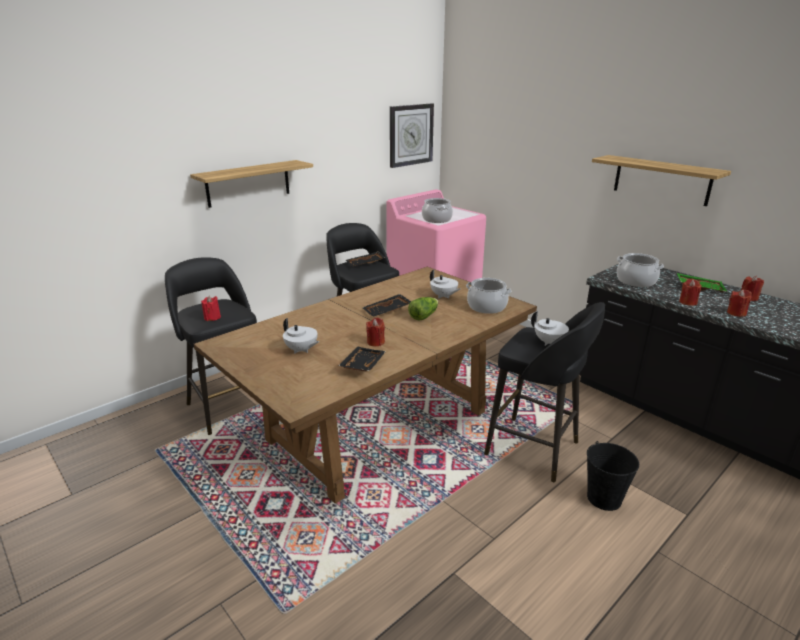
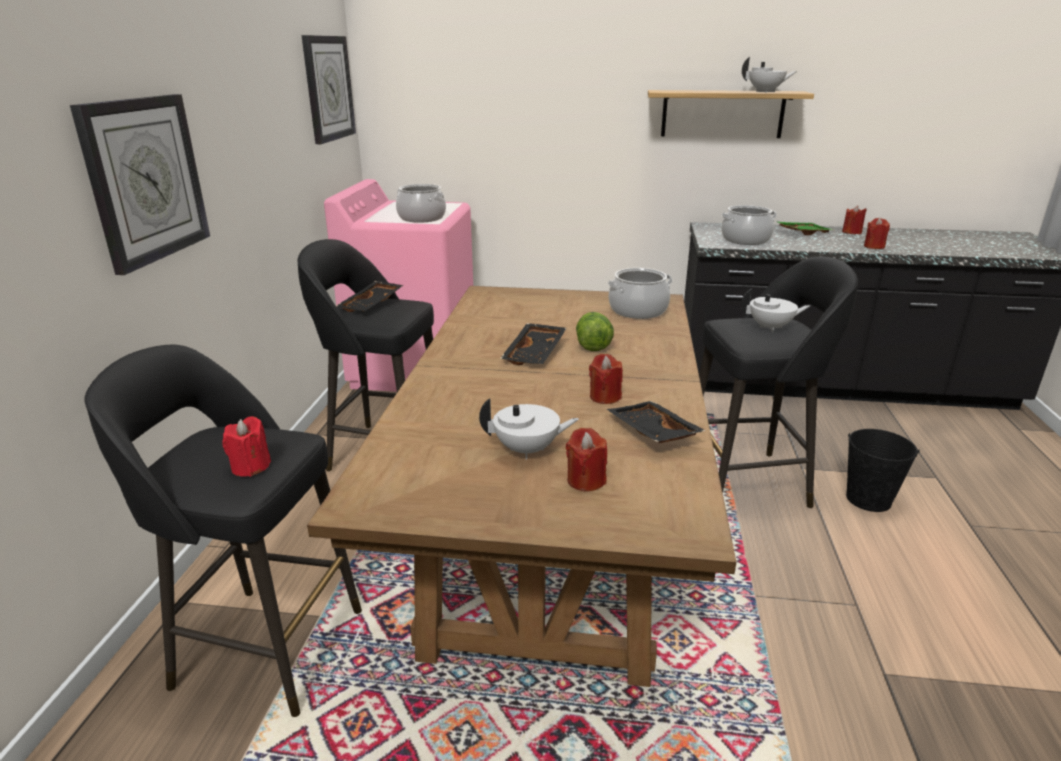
camera: 40 degrees left, 0 degrees up
shelf [190,160,313,208] -> wall clock [70,94,210,275]
white teapot [430,270,461,299] -> white teapot moved to [742,57,797,92]
red candle [679,279,702,306] -> red candle moved to [566,428,607,491]

